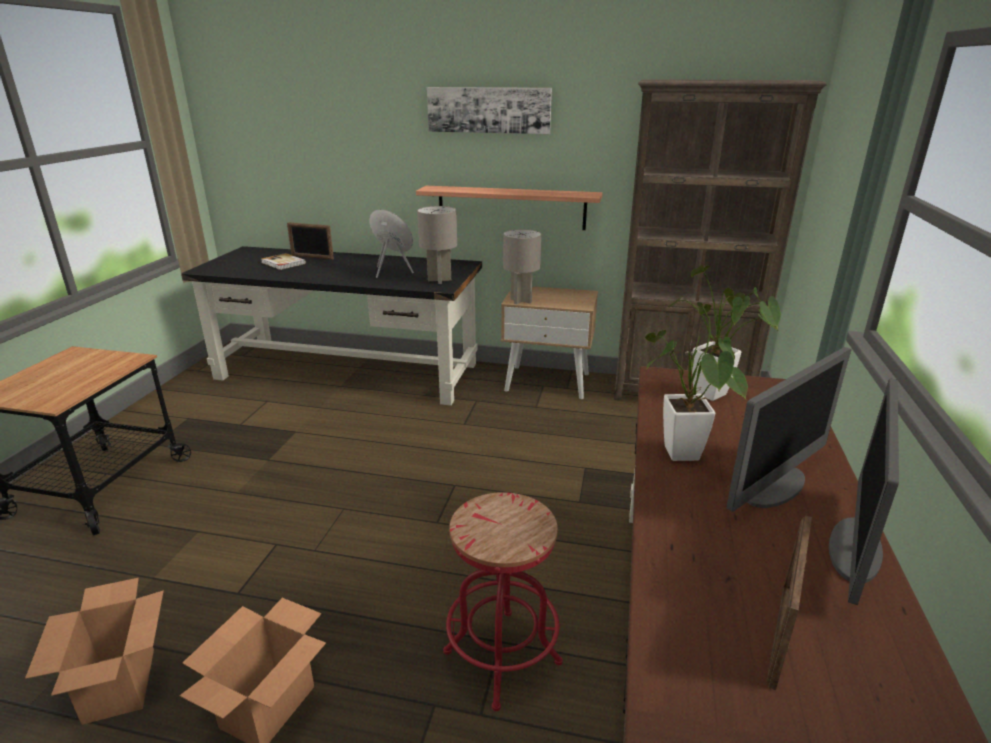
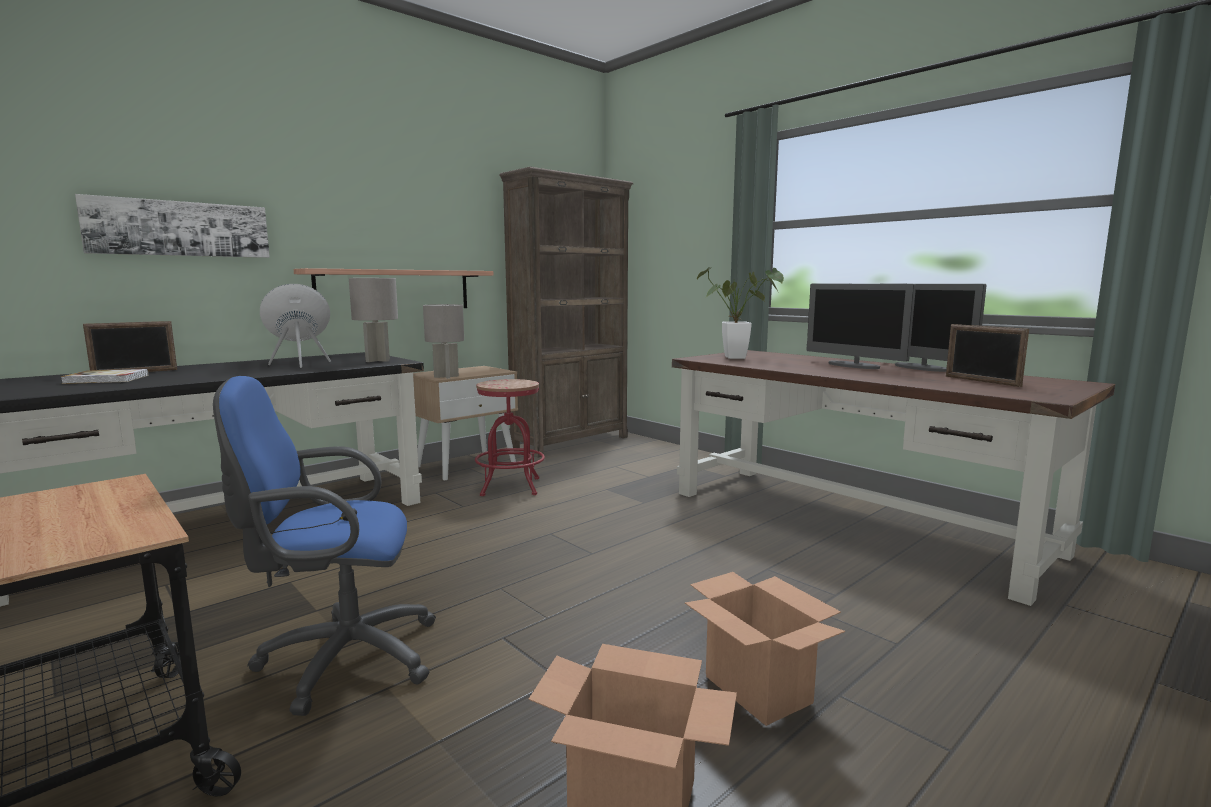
camera: 55 degrees left, 15 degrees down
picture [427,87,552,134] -> picture moved to [75,194,270,258]
red stool [443,492,563,711] -> red stool moved to [475,379,545,496]
potted plant [645,302,748,461] -> none
monitor [726,347,851,512] -> monitor turned 150 degrees clockwise [806,284,916,369]
none -> blue office chair [213,376,436,716]

